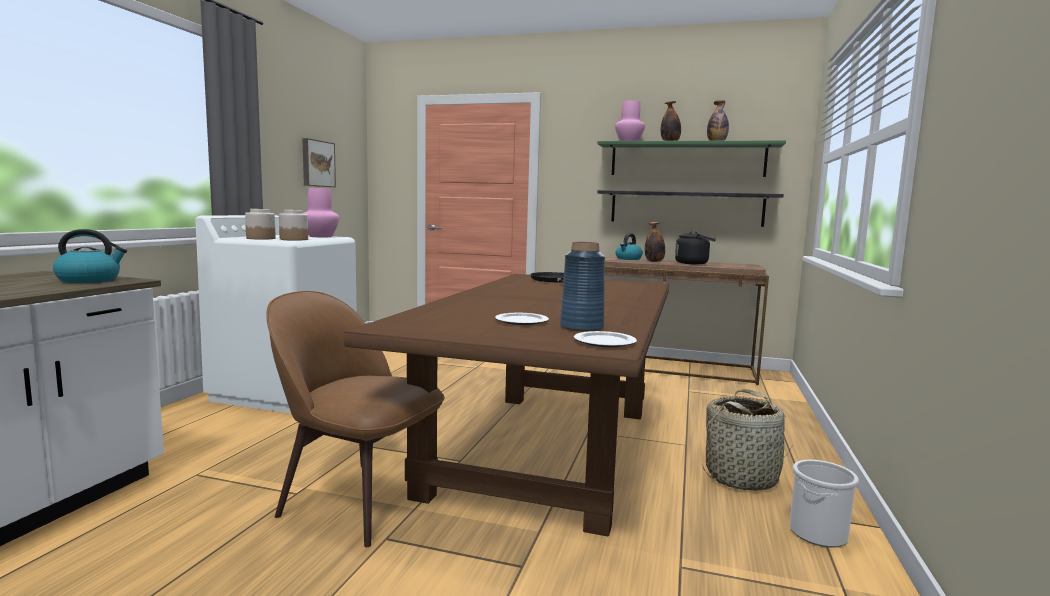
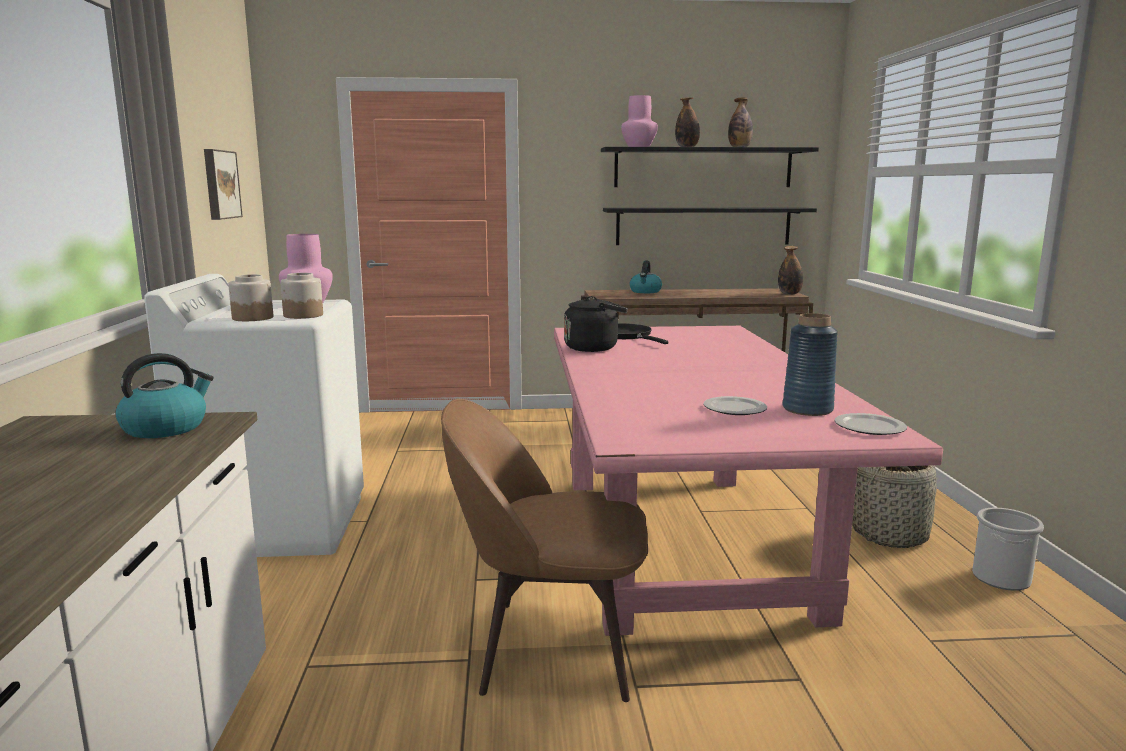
camera: 20 degrees left, 5 degrees up
brown dining table [344,274,669,536] -> pink dining table [554,326,943,636]
green shelf [598,140,786,177] -> black shelf [601,147,819,187]
bottle [645,222,665,262] -> bottle moved to [778,246,803,295]
black kettle [675,231,716,265] -> black kettle moved to [564,296,628,352]

